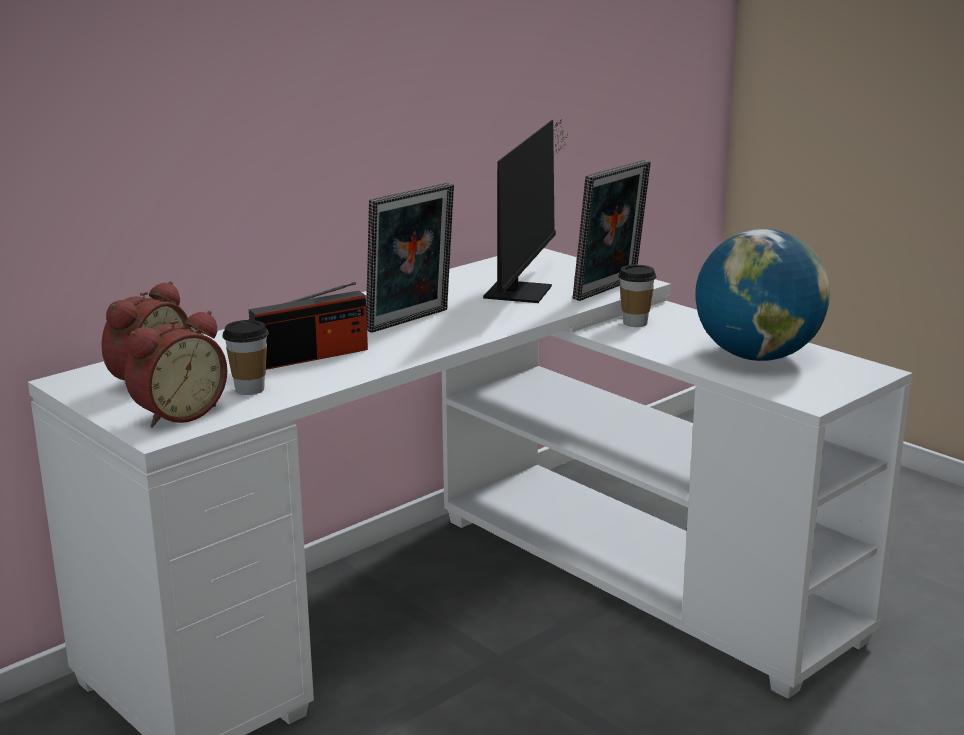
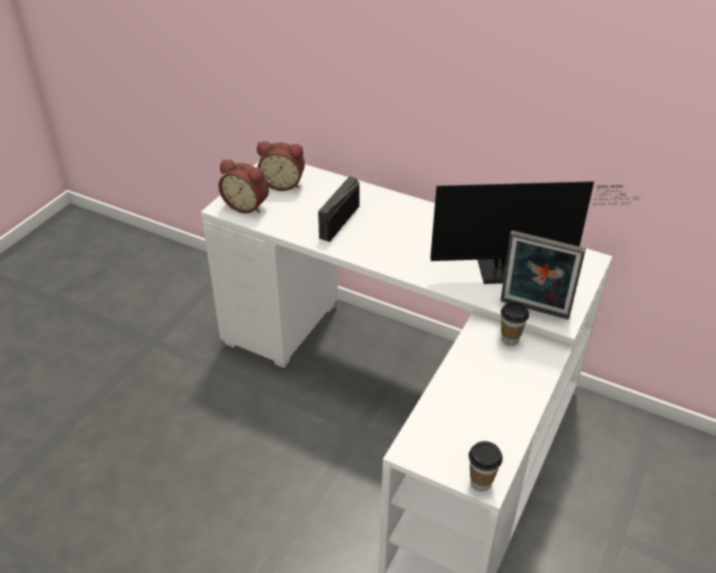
camera: 70 degrees right, 20 degrees up
cup [222,320,269,395] -> cup moved to [469,441,503,492]
radio [249,282,368,370] -> radio turned 75 degrees clockwise [318,176,360,242]
picture frame [366,183,454,333] -> none
globe [695,229,830,361] -> none

